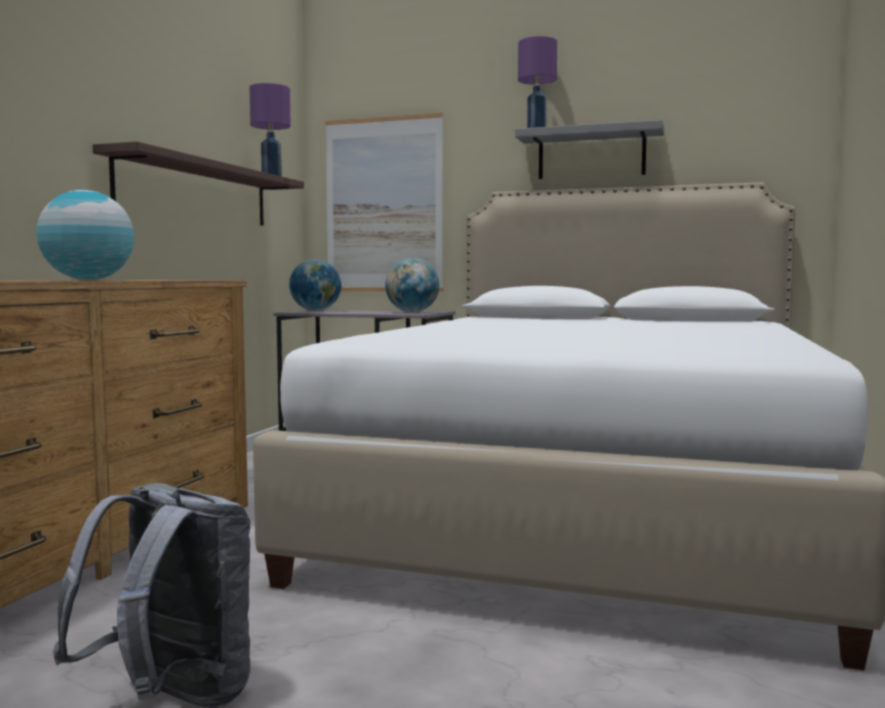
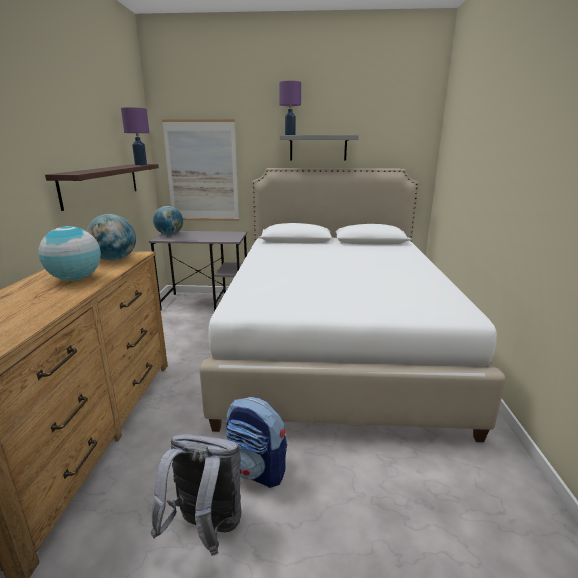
camera: 15 degrees left, 15 degrees up
globe [385,258,439,312] -> globe moved to [86,214,136,261]
none -> backpack [226,397,287,488]

